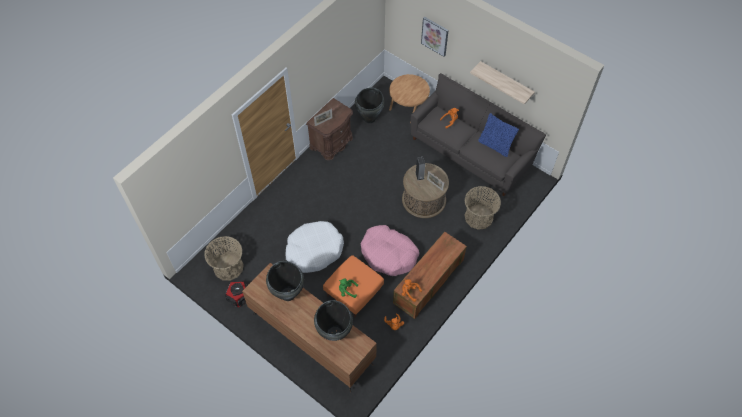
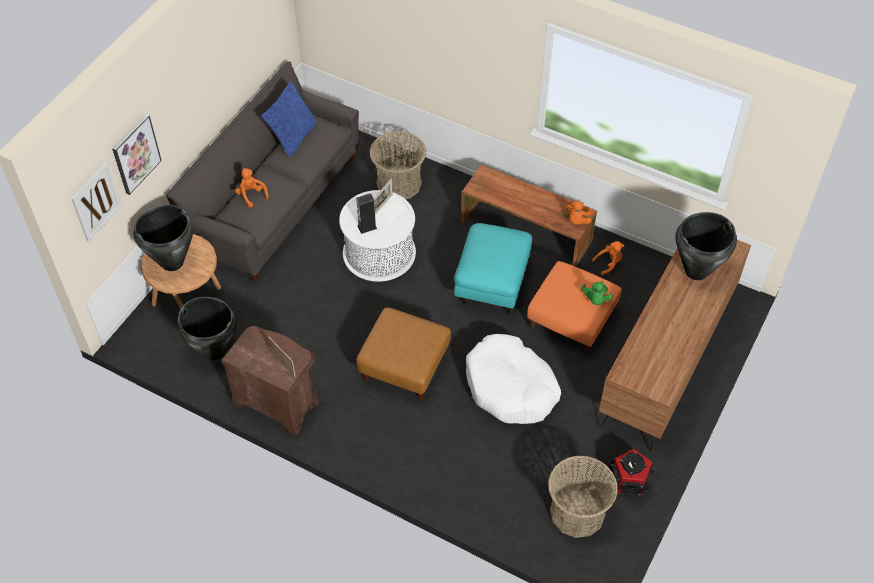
camera: 100 degrees left, 5 degrees down
black vase [266,261,304,301] -> black vase moved to [134,205,193,271]
pink dog bed [360,225,419,276] -> turquoise ottoman [454,223,532,313]
brown coffee table [402,163,449,218] -> white coffee table [339,190,416,282]
shelf [470,61,535,104] -> none
none -> picture [71,162,122,242]
none -> brown ottoman [357,307,451,400]

